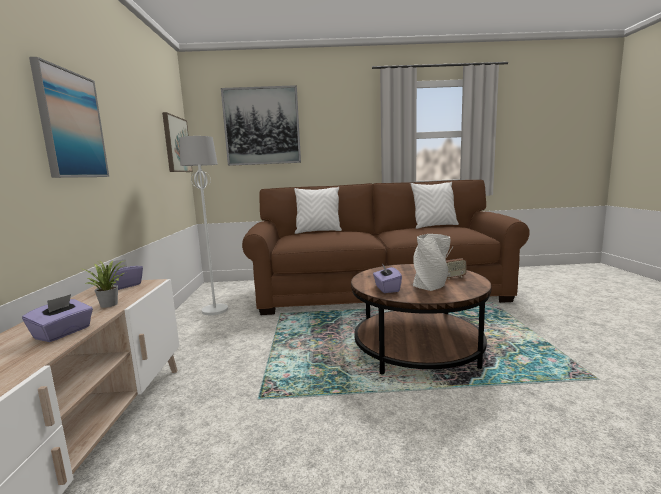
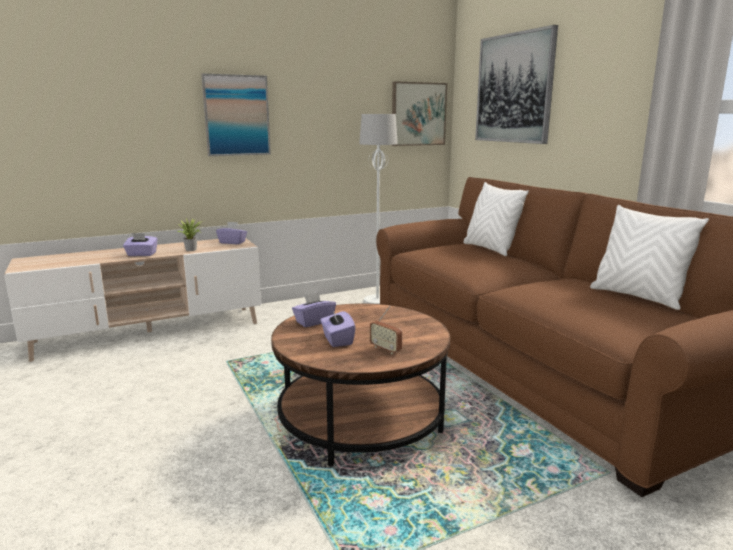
camera: 65 degrees right, 5 degrees up
white vase [413,234,450,291] -> purple tissue box [320,307,356,347]

